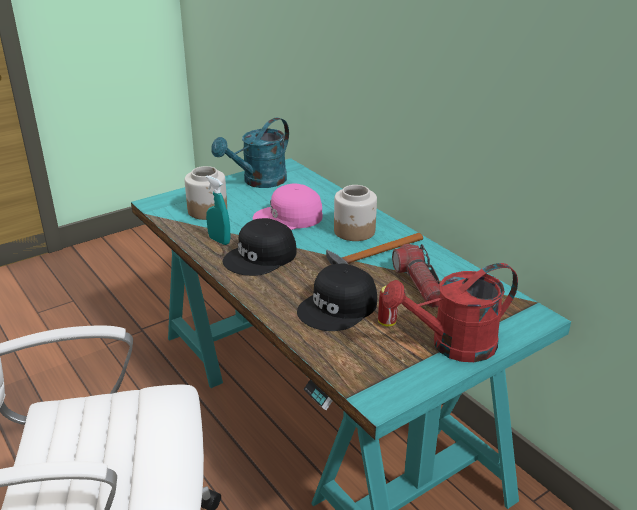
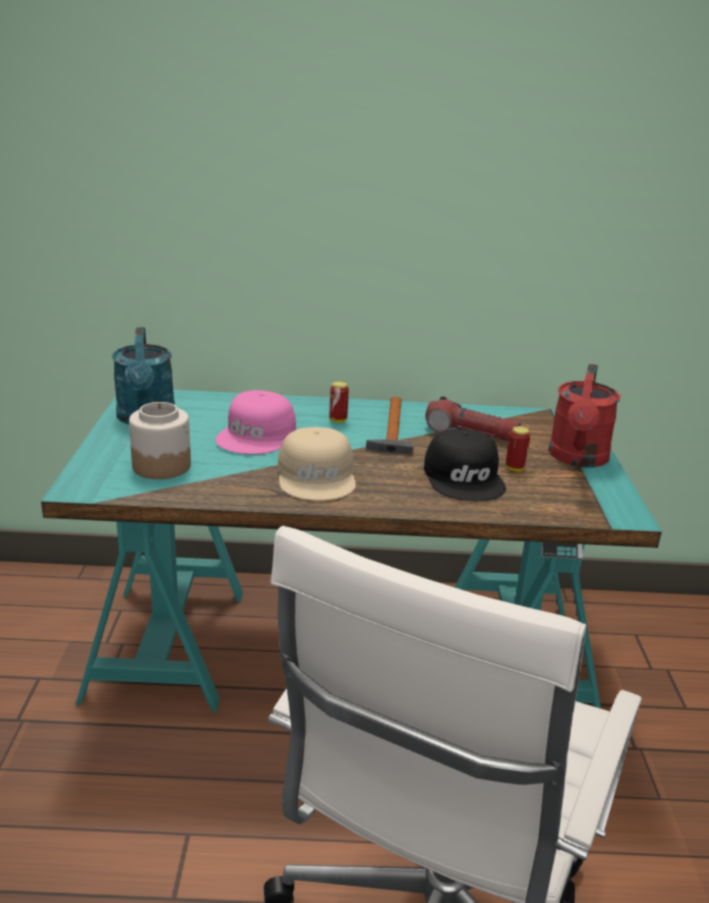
camera: 55 degrees left, 5 degrees down
turquoise spray bottle [206,175,231,245] -> none
black cap [222,218,297,276] -> beige cap [278,427,356,501]
jar [334,185,377,241] -> can [329,382,349,423]

